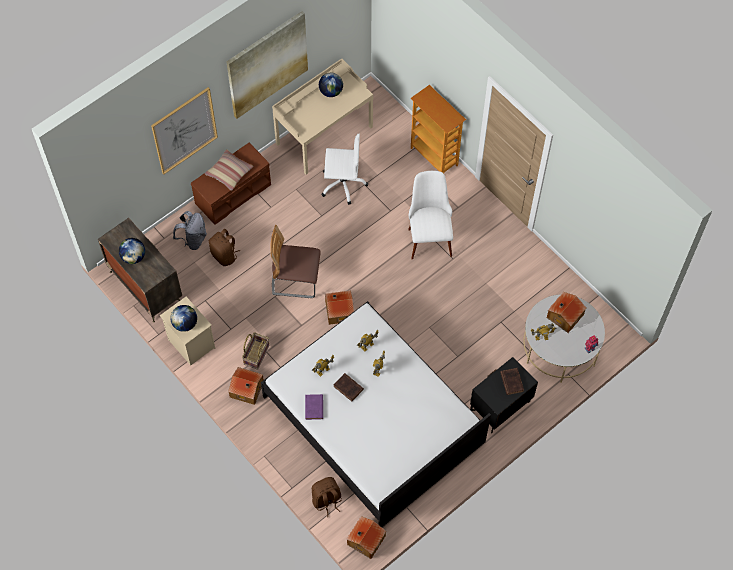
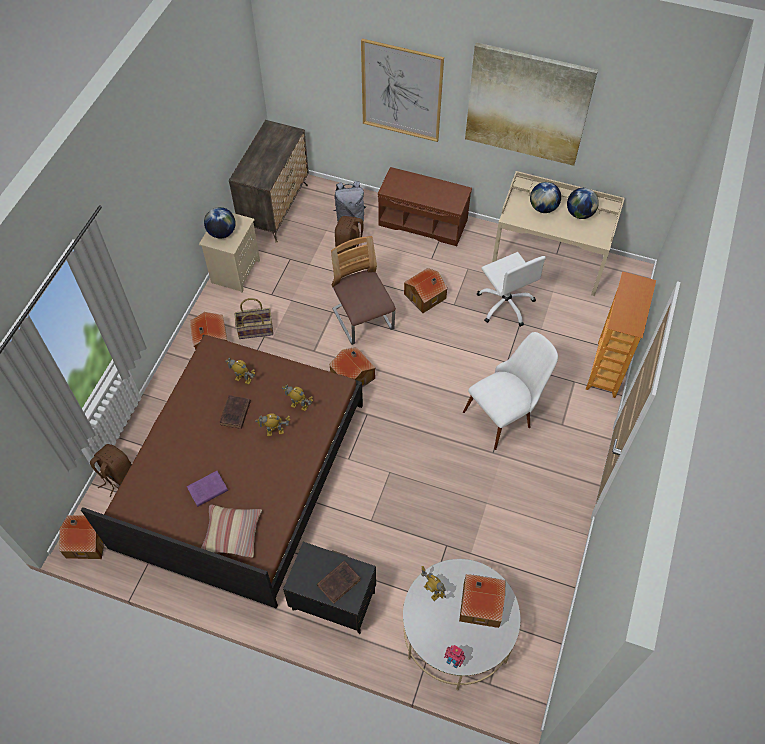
camera: 60 degrees right, 5 degrees down
globe [119,238,145,264] -> globe moved to [530,182,561,213]
pillow [205,149,253,191] -> pillow moved to [201,505,262,558]
white bed [261,301,491,527] -> brown bed [81,334,363,609]
purple book [305,394,323,420] -> purple book moved to [187,471,228,507]
none -> toy house [404,268,448,313]

